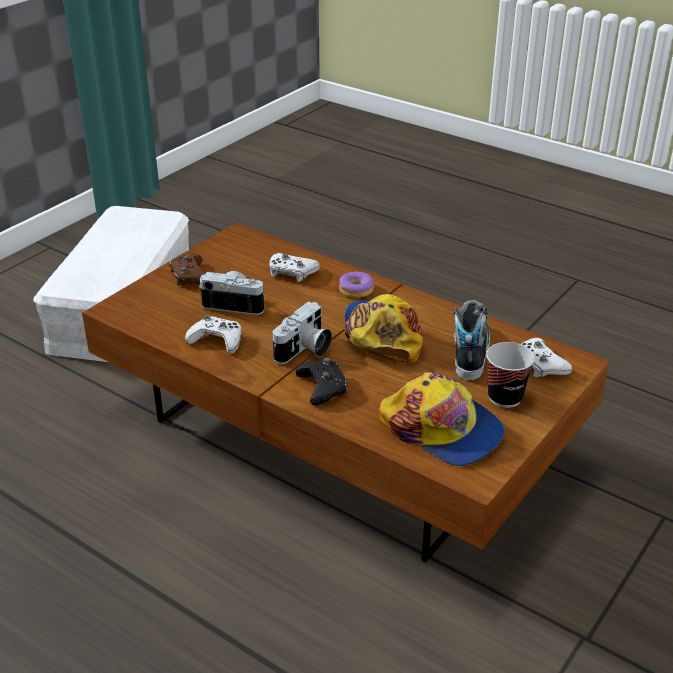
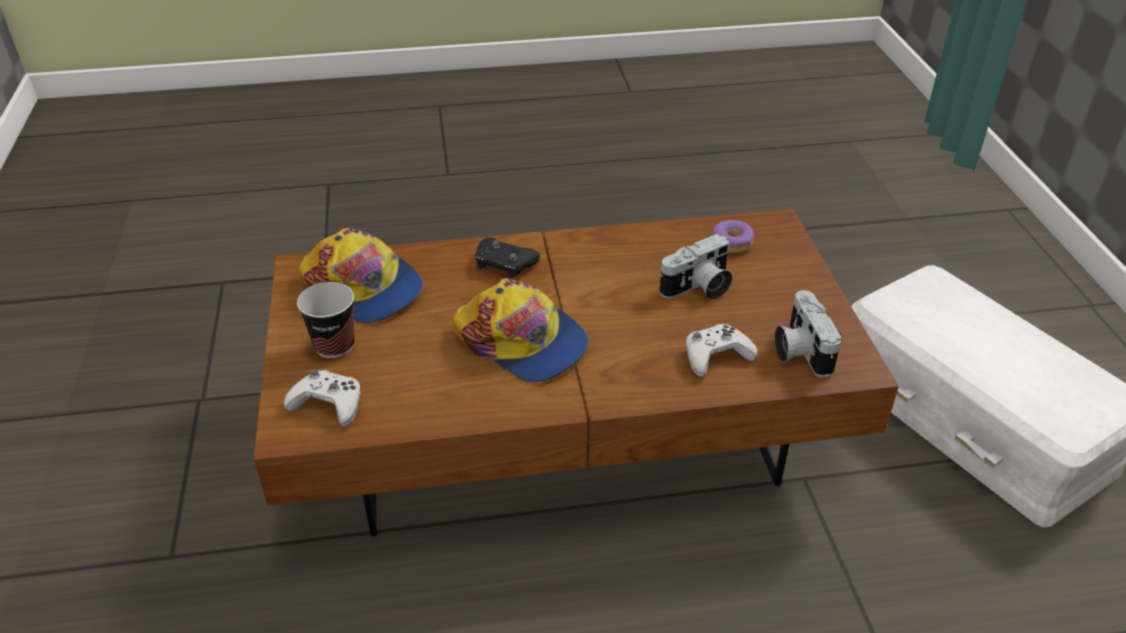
camera: 135 degrees right, 5 degrees up
brown game controller [170,254,206,286] -> none
white game controller [185,315,242,354] -> none
camera [272,301,332,364] -> camera moved to [774,290,842,377]
donut [339,272,374,298] -> donut moved to [712,220,755,253]
cap [379,372,505,466] -> cap turned 135 degrees counterclockwise [299,228,423,323]
shoe [454,300,490,380] -> none

